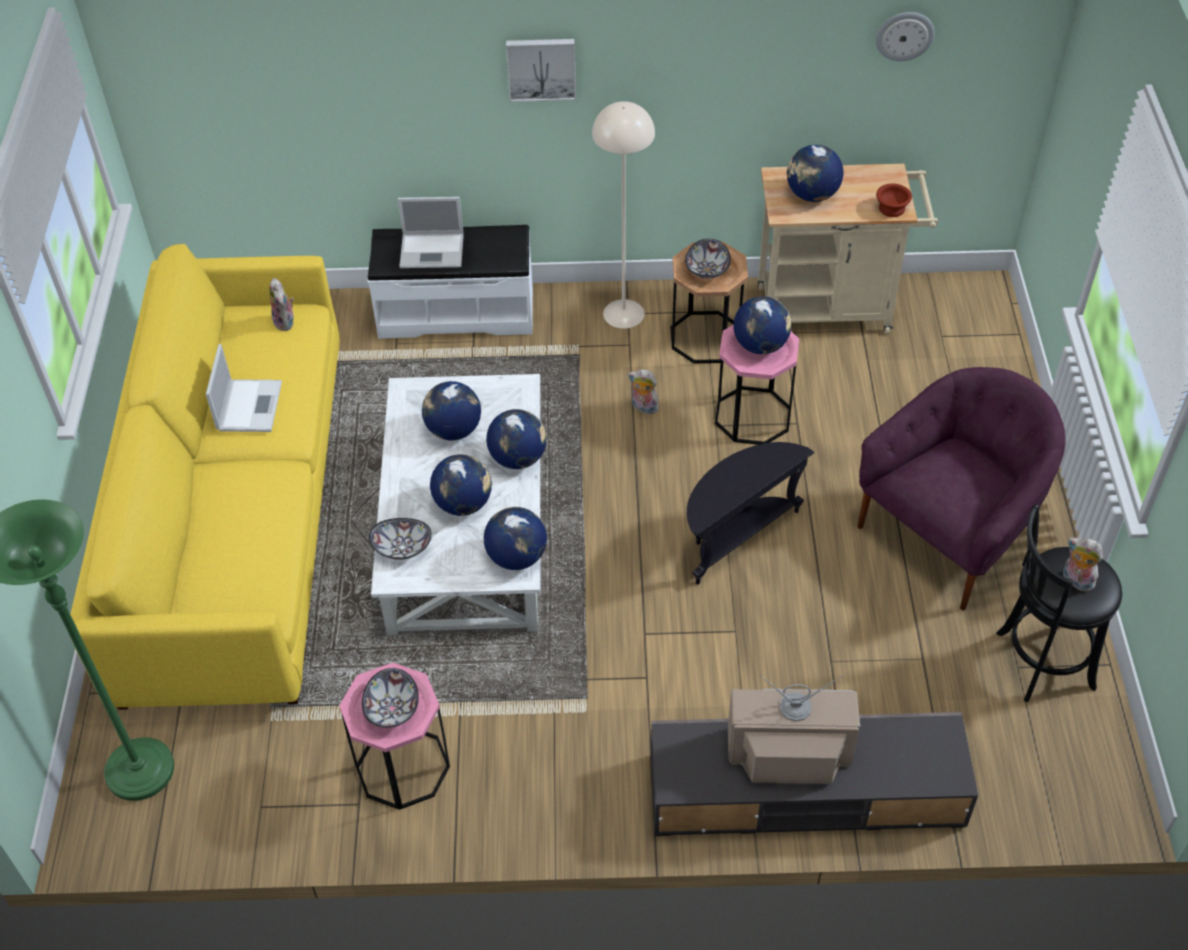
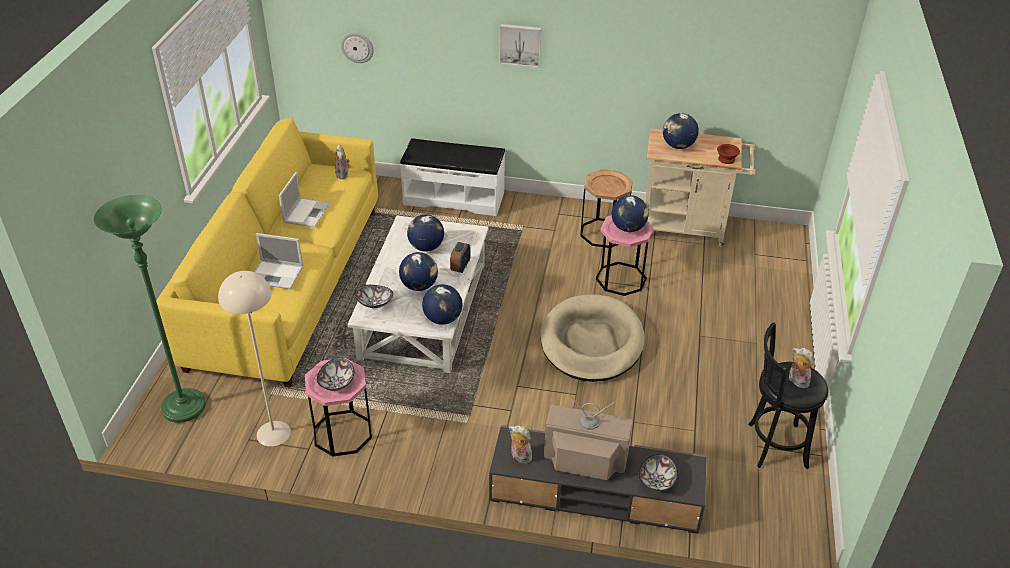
camera: 10 degrees right, 10 degrees down
laptop [398,197,464,268] -> laptop moved to [254,233,303,289]
globe [486,409,547,469] -> alarm clock [450,242,471,273]
beige floor lamp [592,101,655,329] -> beige floor lamp moved to [218,271,291,446]
plush toy [628,369,659,414] -> plush toy moved to [509,425,532,463]
bowl [685,239,731,279] -> bowl moved to [639,454,678,491]
black side table [687,442,814,585] -> beige dog bed [540,294,645,382]
purple armchair [857,367,1066,611] -> none
wall clock [876,12,935,61] -> wall clock moved to [341,32,374,63]

